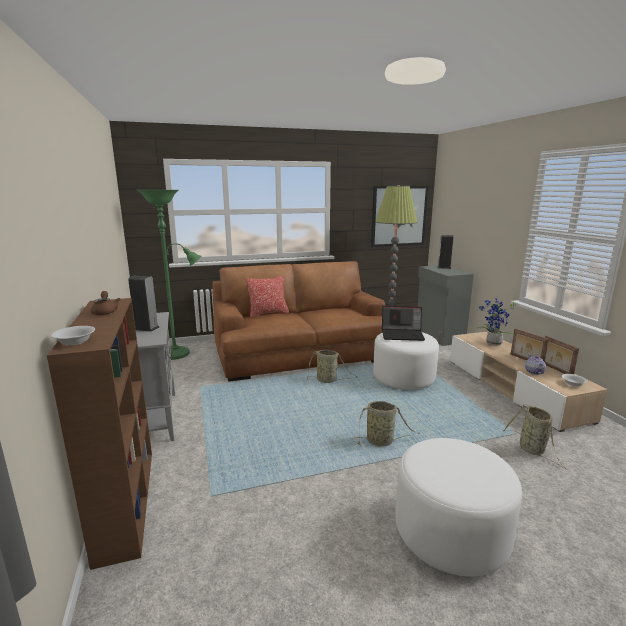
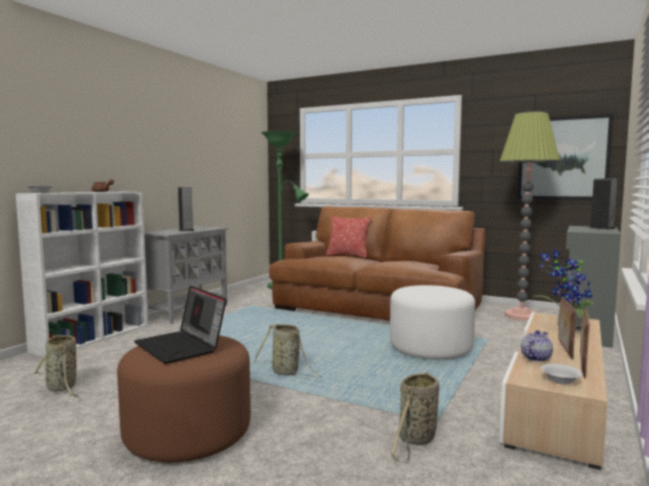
camera: 45 degrees right, 10 degrees down
brown bookcase [47,298,152,570] -> white bookcase [16,192,148,357]
basket [306,350,357,383] -> basket moved to [34,334,79,397]
laptop [382,306,425,341] -> laptop moved to [134,286,227,364]
white ottoman [395,438,522,577] -> brown ottoman [117,335,251,462]

